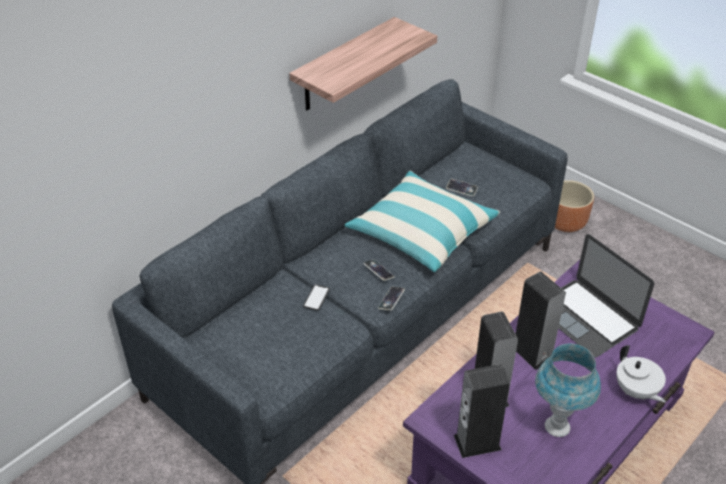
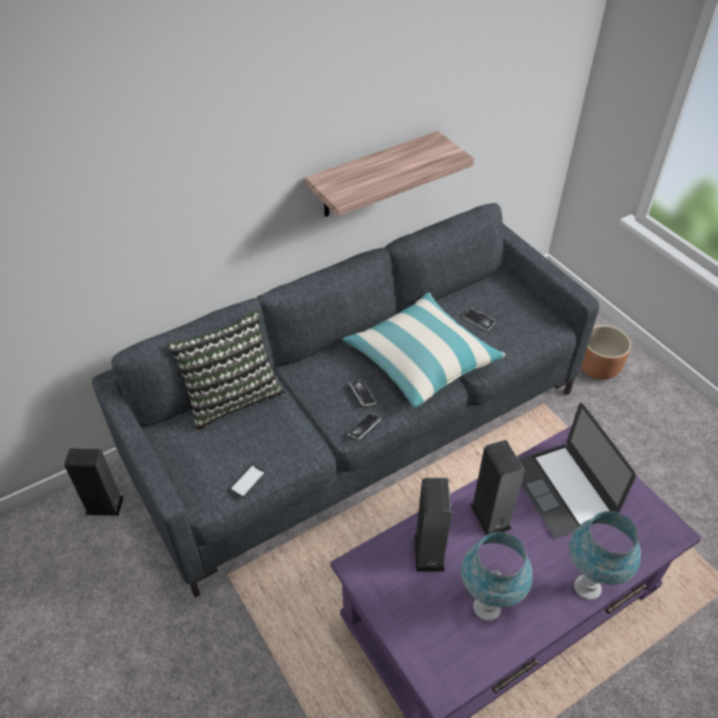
camera: 15 degrees right, 5 degrees up
phone [303,284,330,311] -> phone moved to [230,465,266,498]
speaker [454,364,510,458] -> speaker moved to [64,448,124,516]
white teapot [616,345,666,402] -> blue table lamp [569,511,641,600]
none -> pillow [167,310,285,431]

